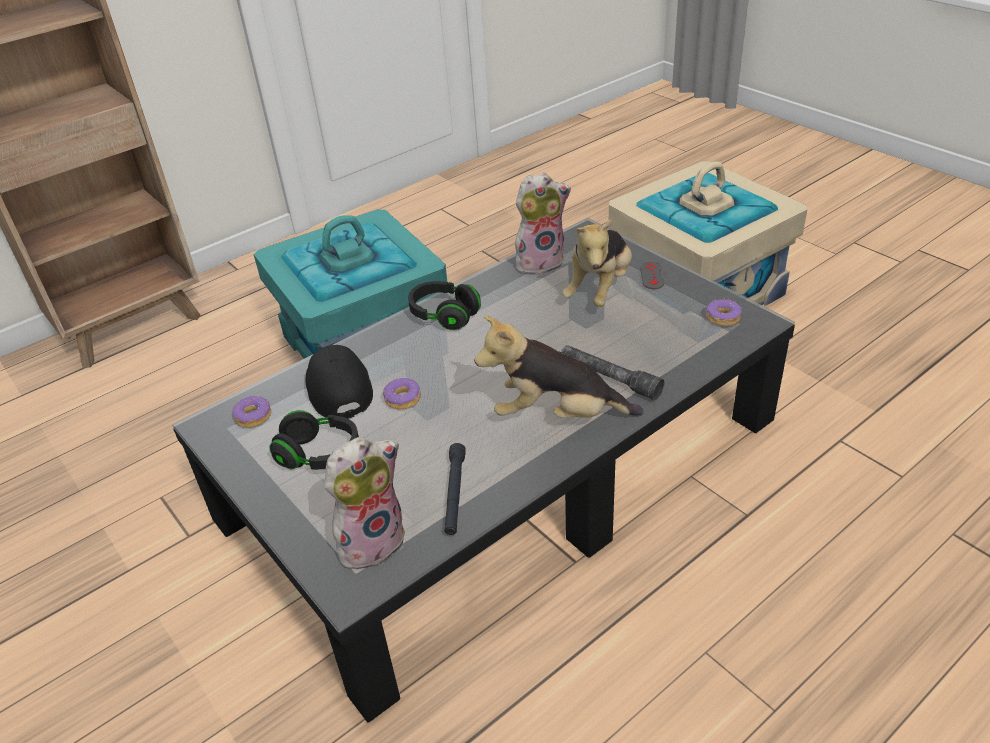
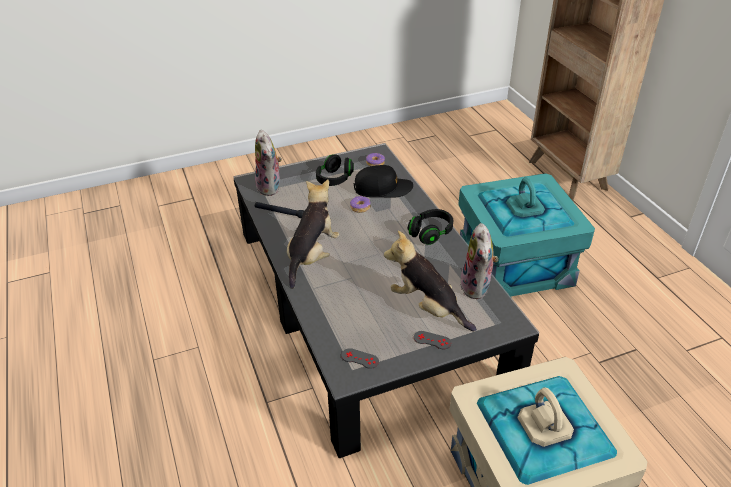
camera: 105 degrees right, 0 degrees up
grey flashlight [561,345,665,400] -> none
donut [706,298,742,326] -> grey game controller [341,348,379,369]

